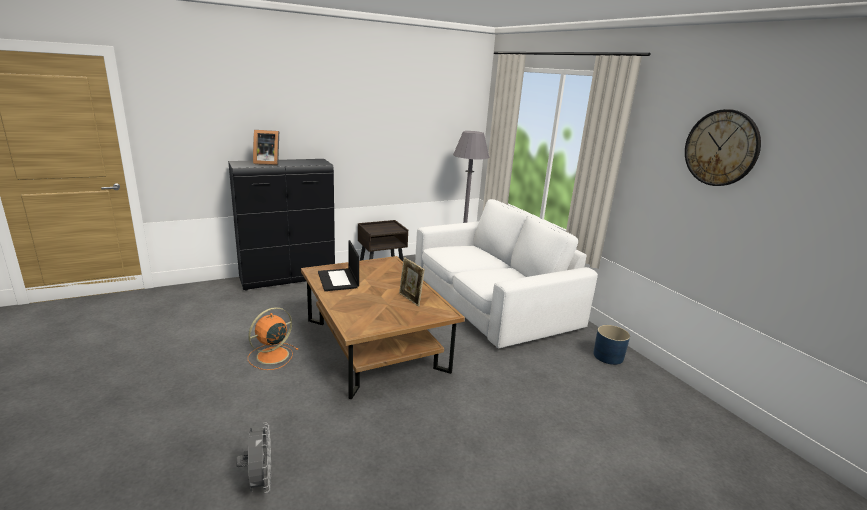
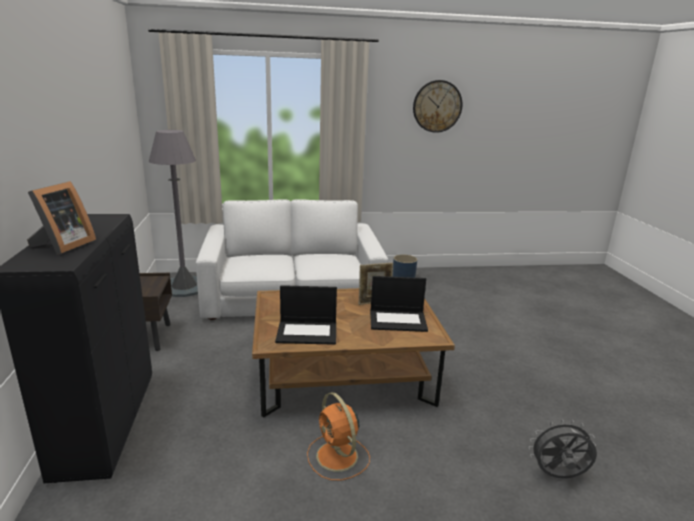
camera: 70 degrees left, 0 degrees up
none -> laptop [370,276,428,332]

